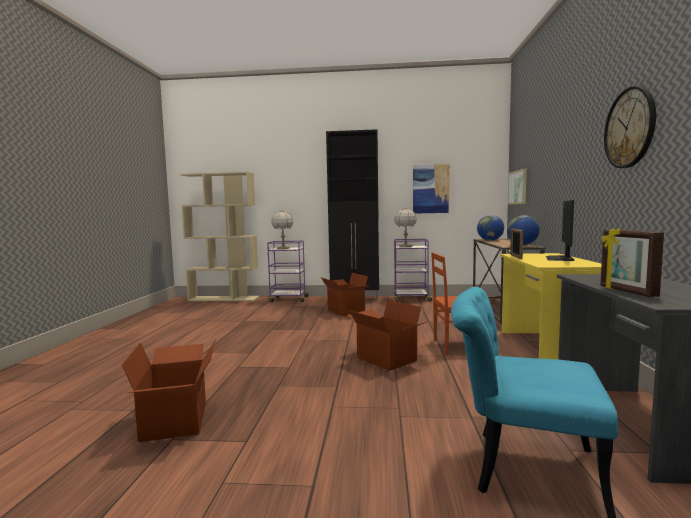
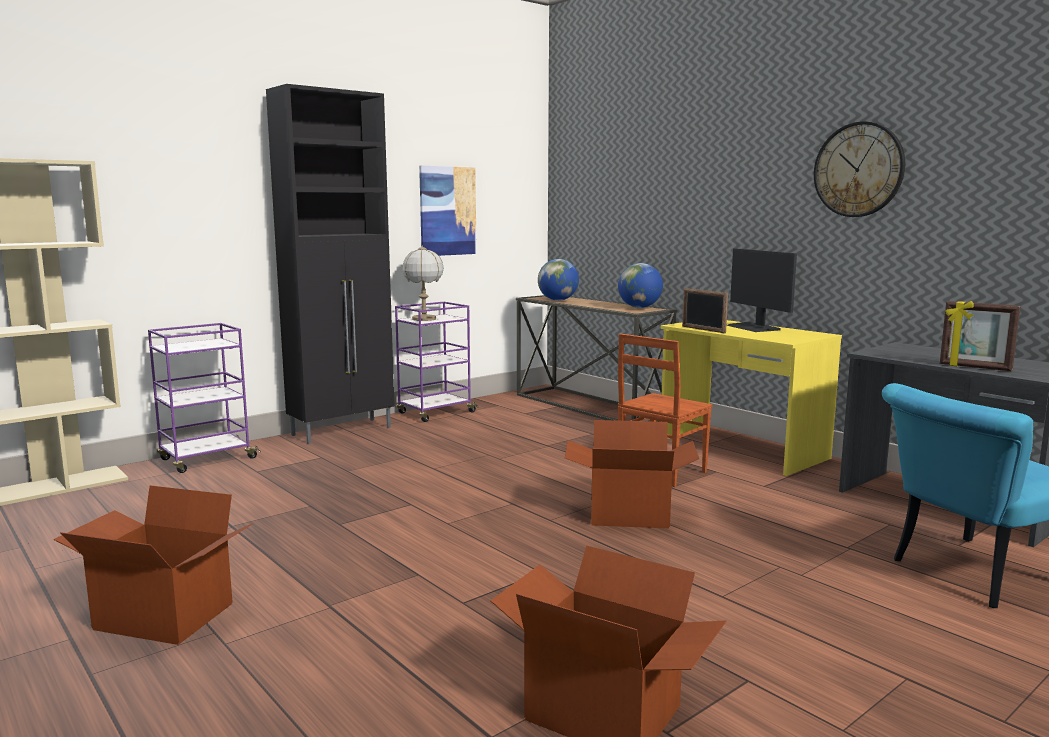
camera: 45 degrees left, 5 degrees up
table lamp [271,211,293,249] -> none
cardboard box [321,273,370,317] -> cardboard box moved to [54,486,253,645]
picture [508,169,527,204] -> none

